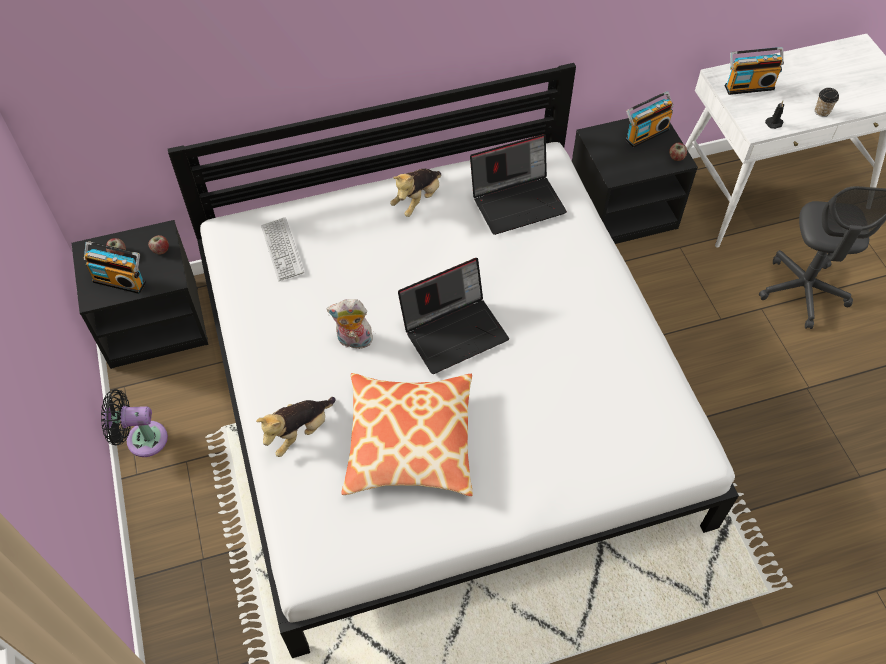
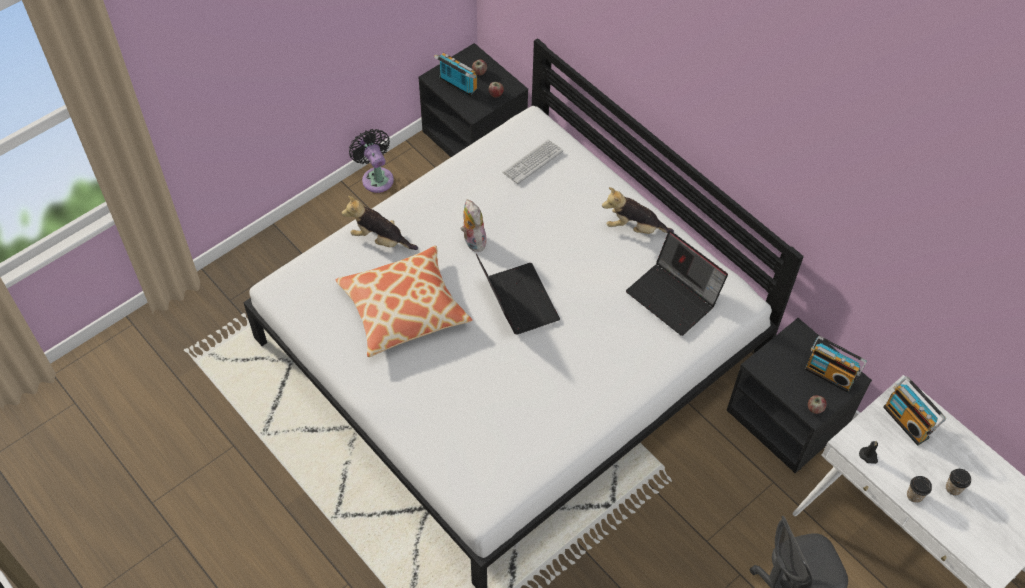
camera: 65 degrees right, 0 degrees up
radio [84,242,146,294] -> radio turned 135 degrees clockwise [434,53,478,96]
laptop [398,258,509,374] -> laptop turned 150 degrees counterclockwise [476,254,560,335]
none -> cup [946,469,971,495]

